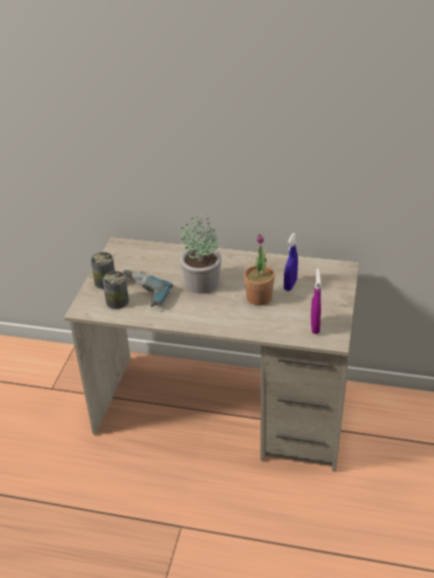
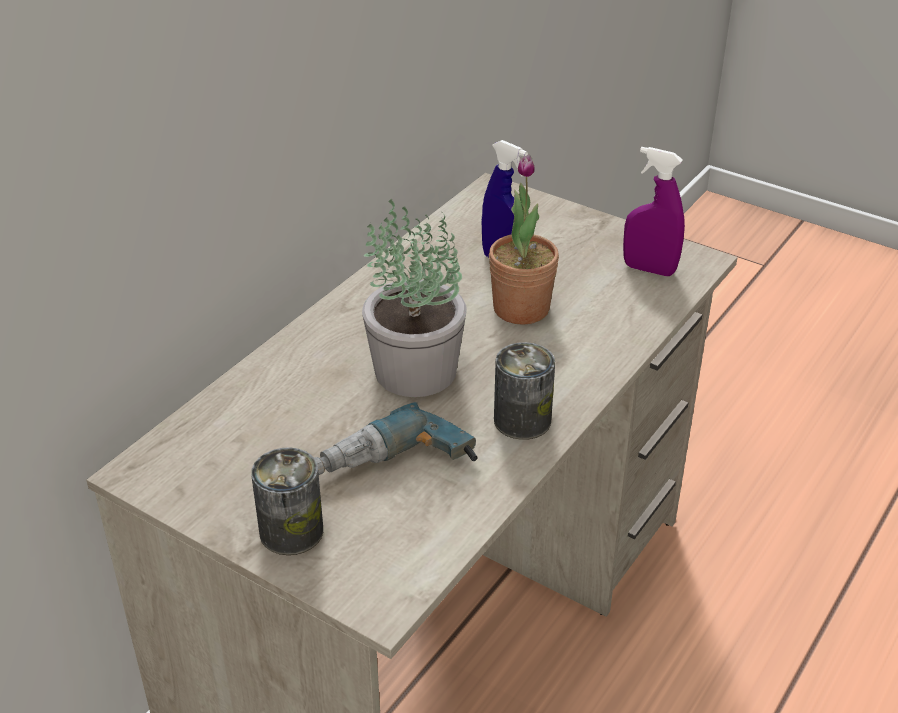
camera: 70 degrees left, 0 degrees up
can [102,271,129,309] -> can moved to [494,342,555,440]

